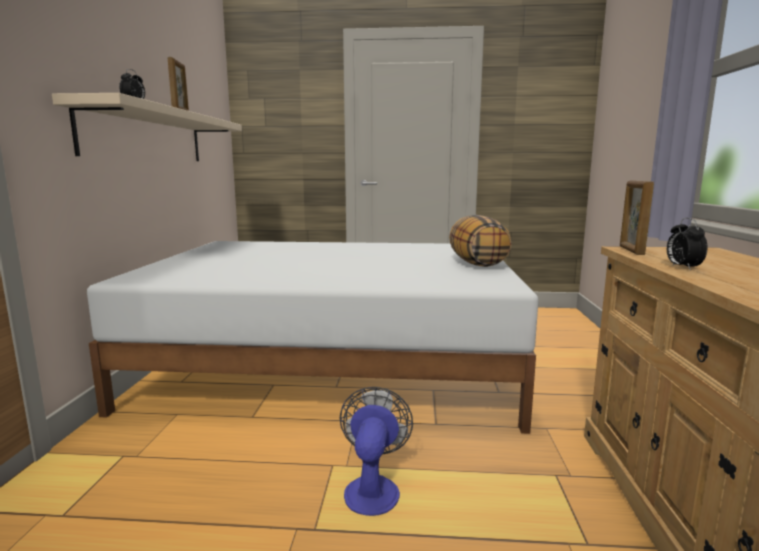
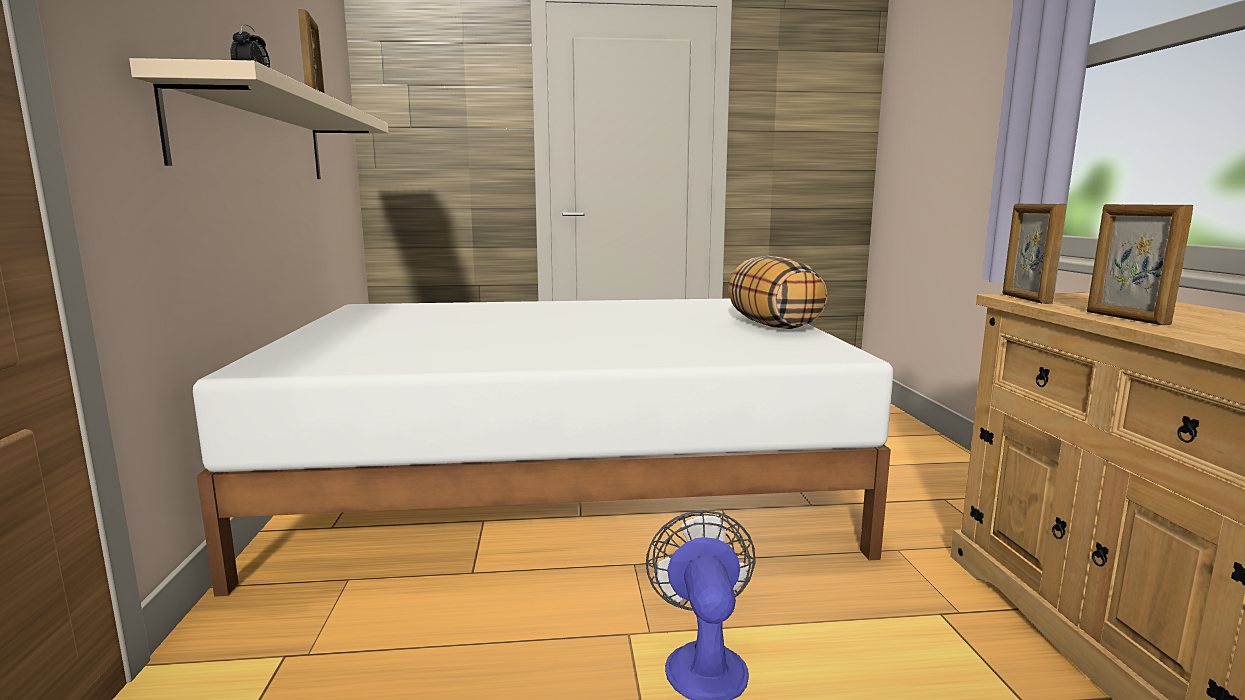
camera: 10 degrees left, 0 degrees up
alarm clock [667,218,707,269] -> picture frame [1087,204,1193,325]

